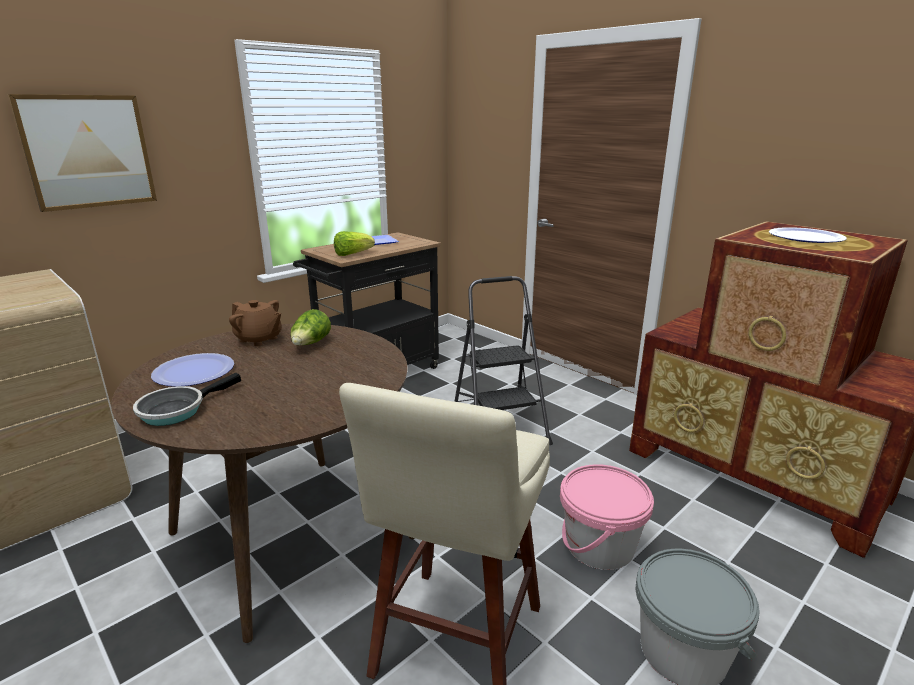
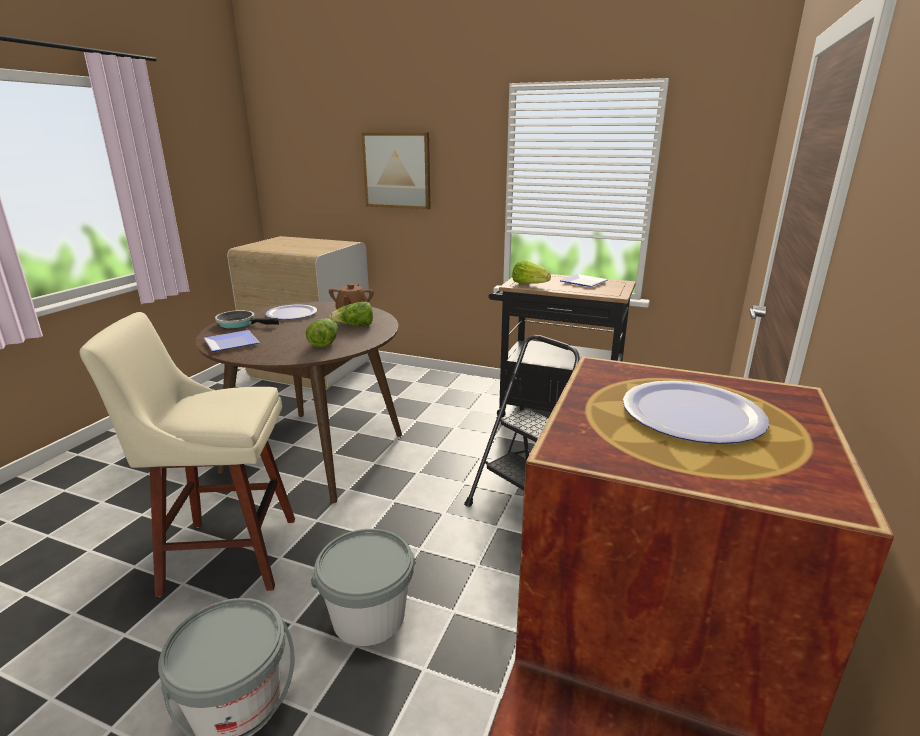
camera: 65 degrees right, 0 degrees up
pink bucket [560,464,654,570] -> grey bucket [311,529,416,646]
none -> plate [204,330,260,352]
none -> lettuce [306,318,338,348]

